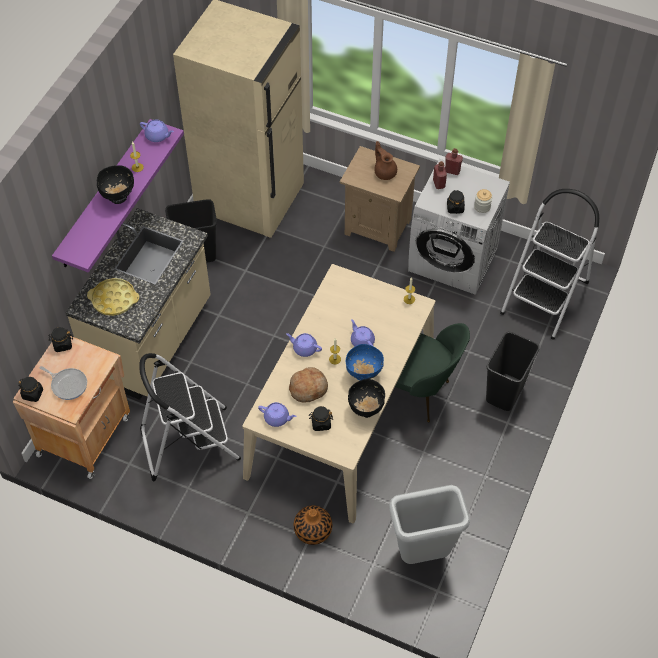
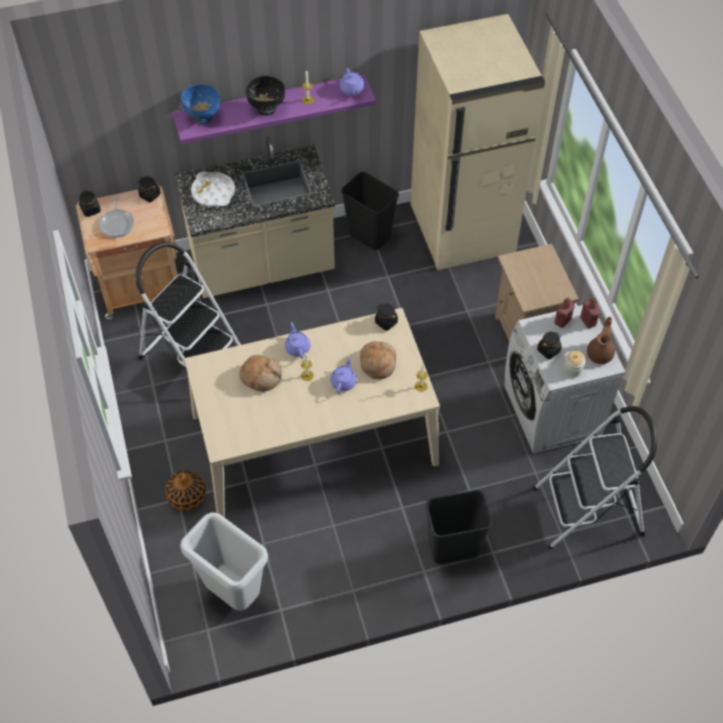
camera: 50 degrees right, 0 degrees up
yellow tray [87,278,139,316] -> white tray [191,171,235,207]
purple teapot [258,402,297,427] -> none
black jar [309,406,333,431] -> black jar moved to [375,304,398,331]
blue bowl [346,344,384,381] -> blue bowl moved to [181,84,220,124]
black bowl [348,379,385,418] -> none
brown teapot [374,141,397,180] -> brown teapot moved to [587,317,615,364]
green chair [395,323,470,422] -> none
none -> bread [360,341,396,379]

